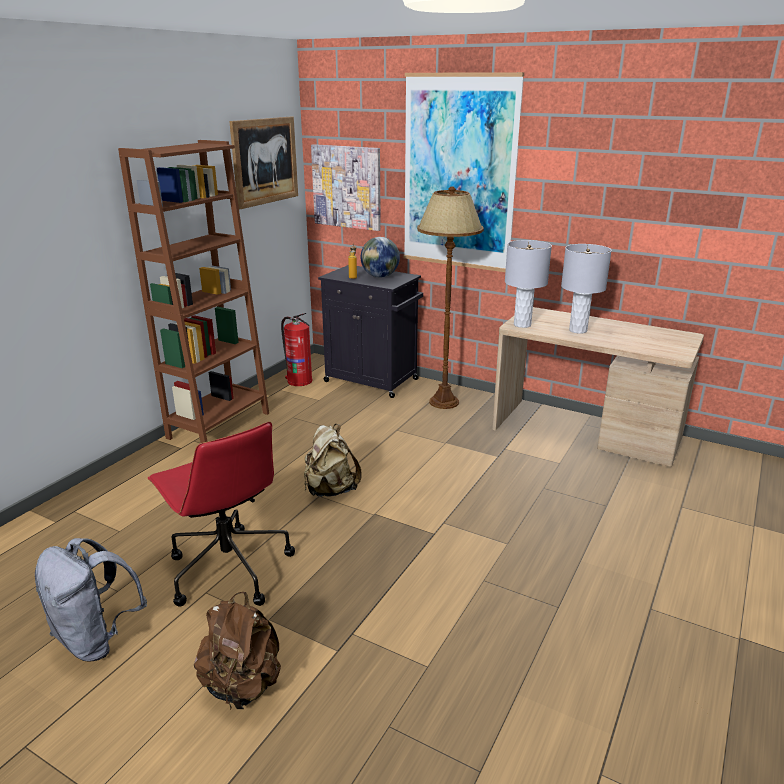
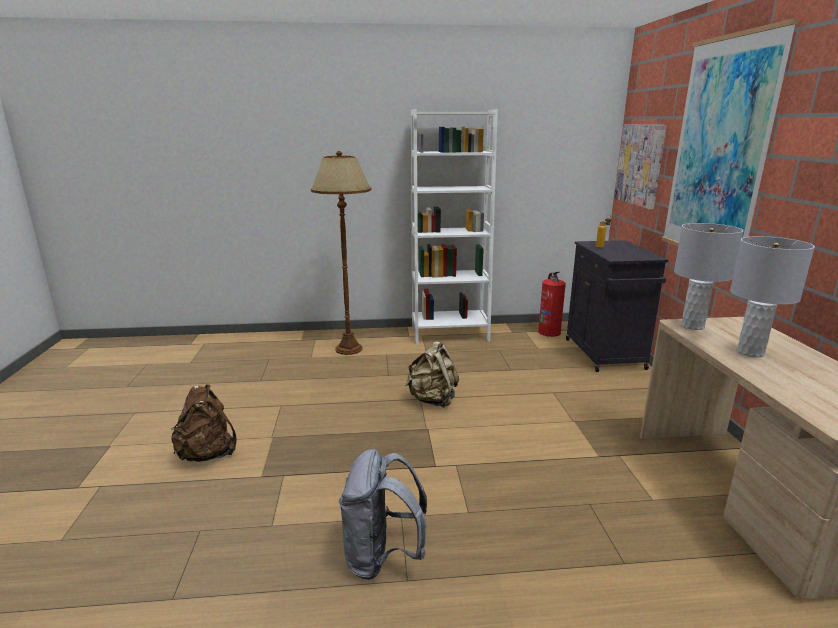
camera: 55 degrees right, 5 degrees down
grey backpack [35,538,147,662] -> grey backpack moved to [339,449,427,580]
brown bookcase [118,140,269,443] -> white bookcase [411,109,498,344]
red office chair [148,421,295,607] -> none
picture [229,117,298,209] -> none
globe [360,237,400,277] -> none
brown floor lamp [417,186,484,409] -> brown floor lamp moved to [311,151,371,355]

